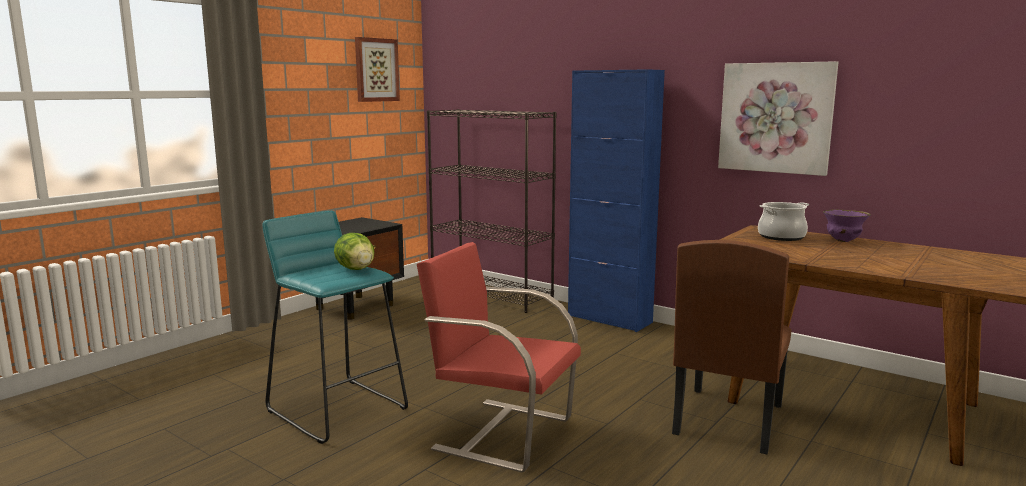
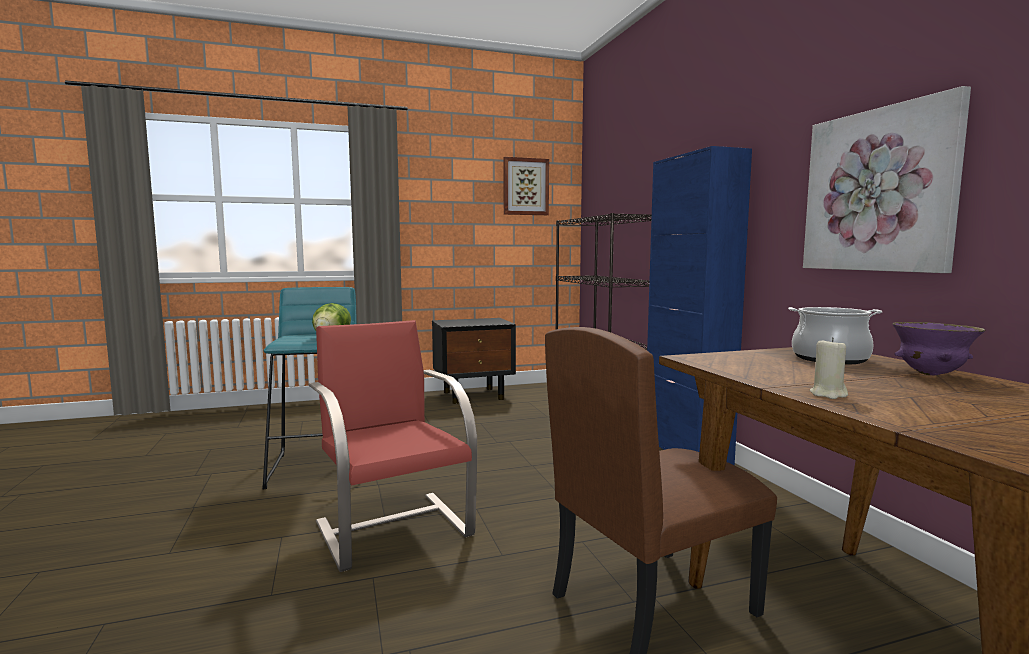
camera: 35 degrees right, 5 degrees down
none -> beige candle [810,337,848,399]

